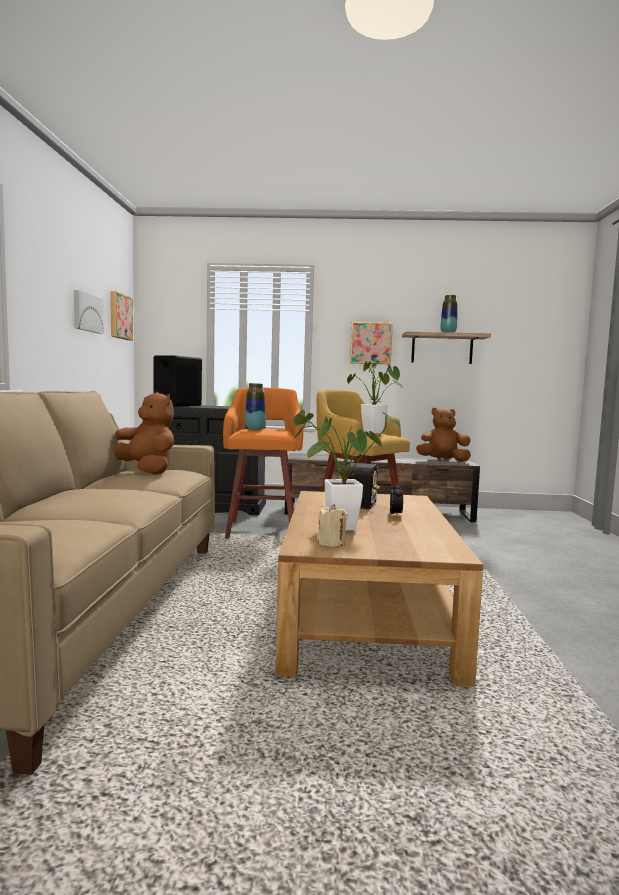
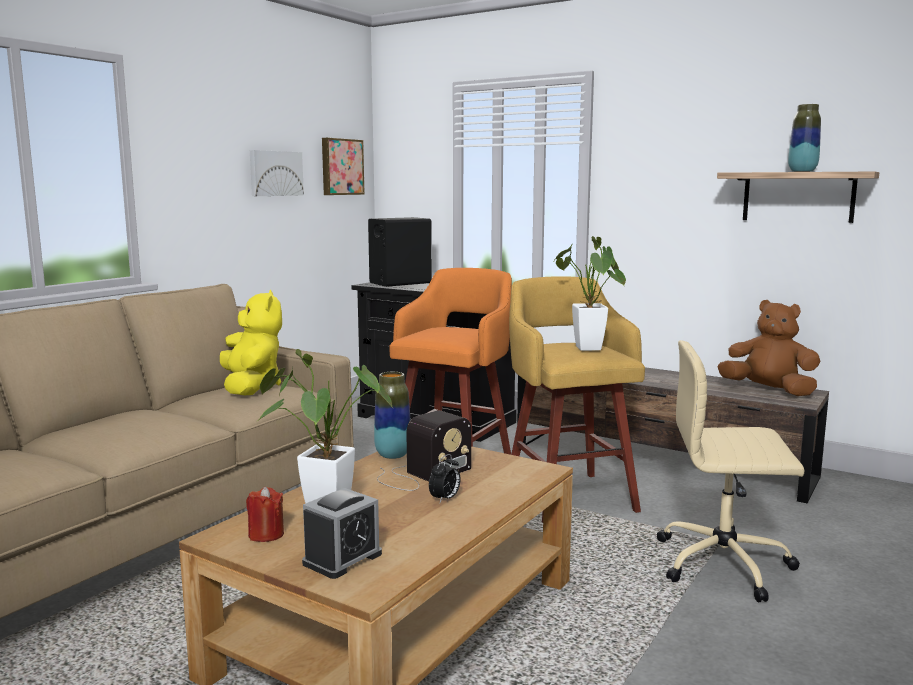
camera: 30 degrees right, 5 degrees up
brown plush toy [113,392,174,474] -> yellow plush toy [220,290,282,395]
vase [245,383,266,430] -> vase moved to [374,372,410,459]
beige candle [317,504,348,547] -> red candle [246,487,284,542]
picture [350,322,393,364] -> none
none -> alarm clock [302,488,382,579]
none -> beige office chair [657,340,804,602]

